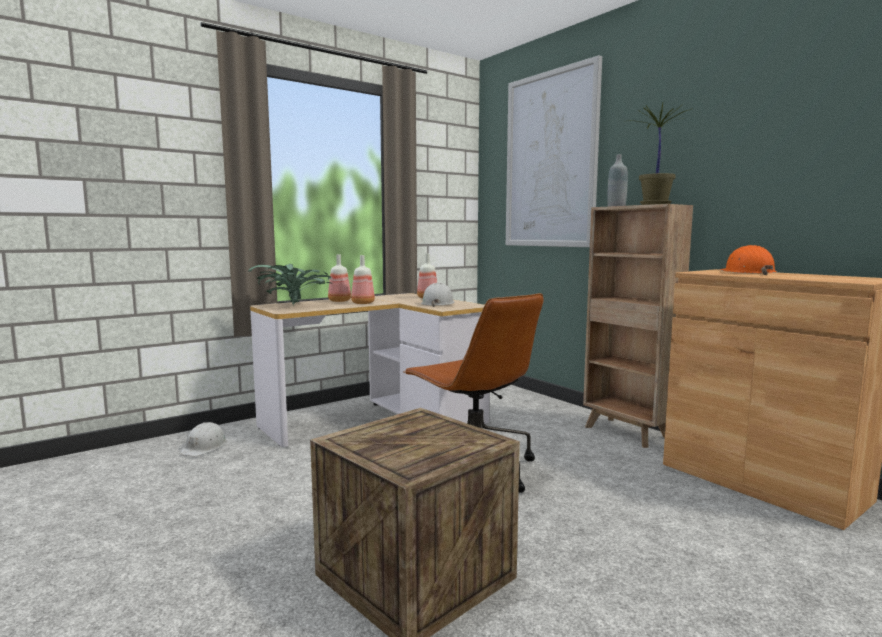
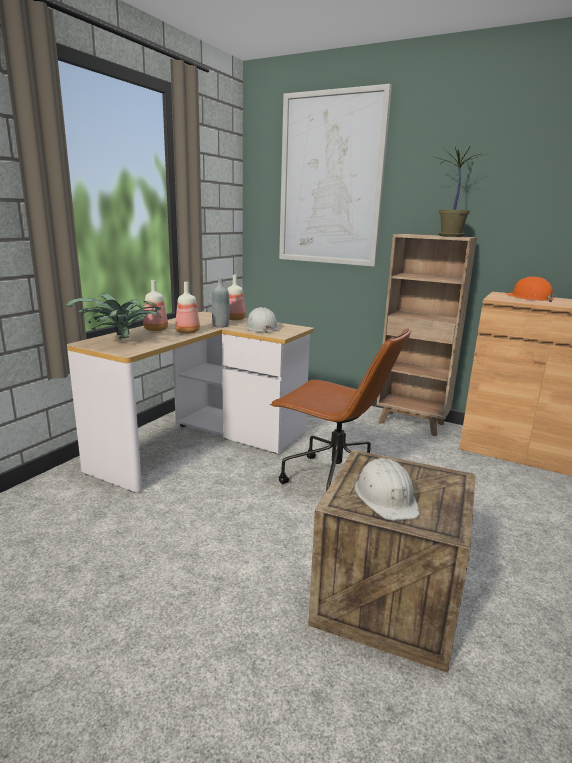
camera: 25 degrees left, 10 degrees up
white hard hat [179,422,227,456] -> white hard hat moved to [355,458,419,520]
grey bottle [607,154,628,207] -> grey bottle moved to [212,278,230,328]

